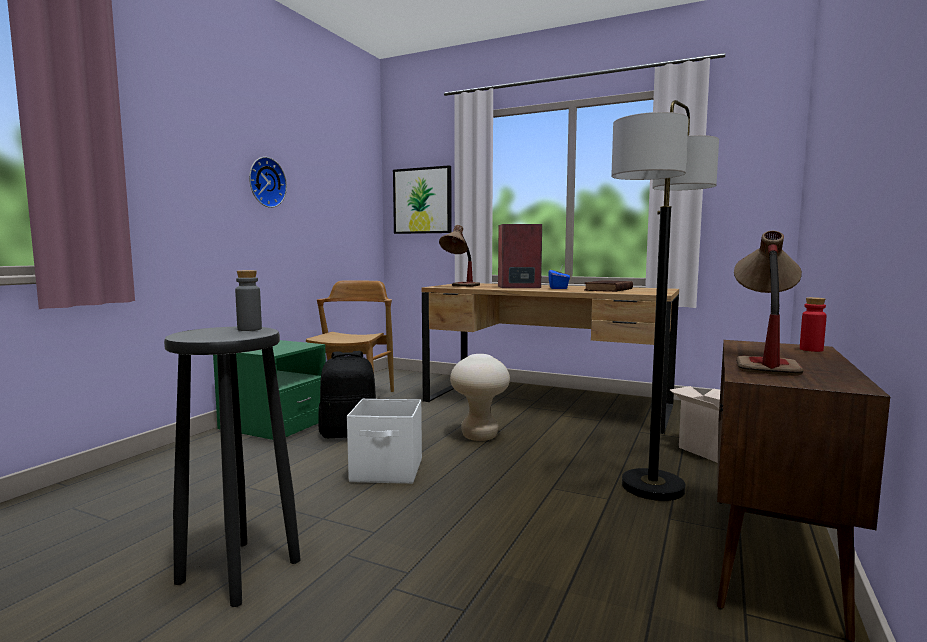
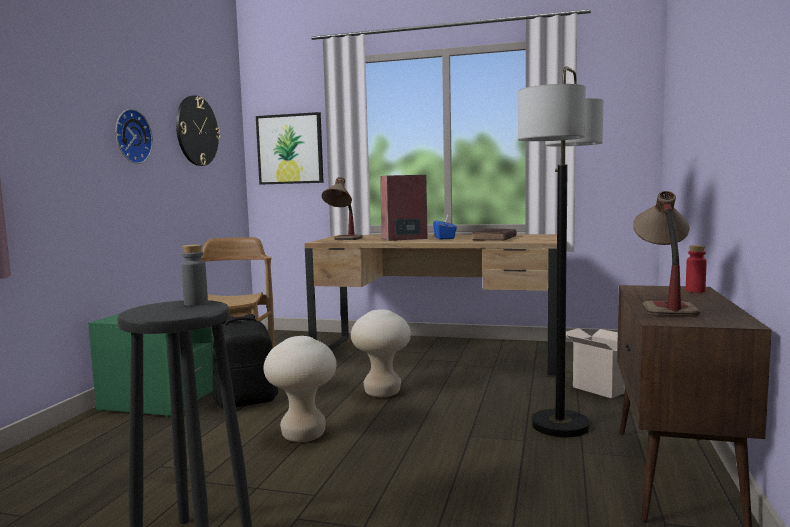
camera: 10 degrees left, 0 degrees up
white storage box [347,399,422,484] -> beige stool [263,336,337,442]
none -> wall clock [176,95,220,166]

